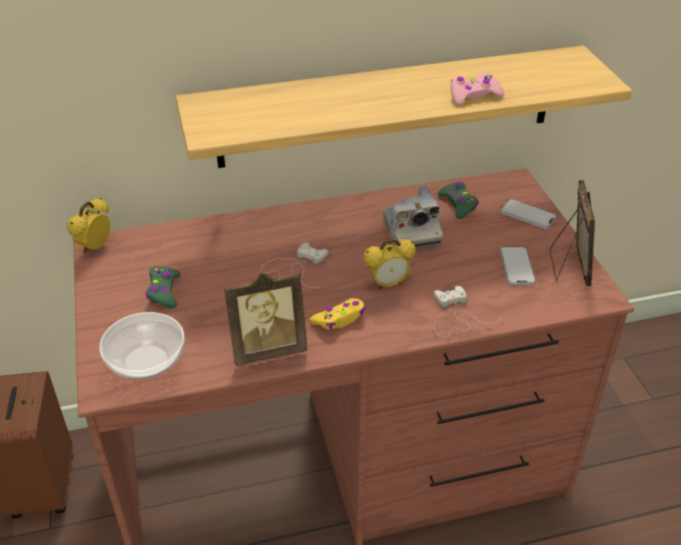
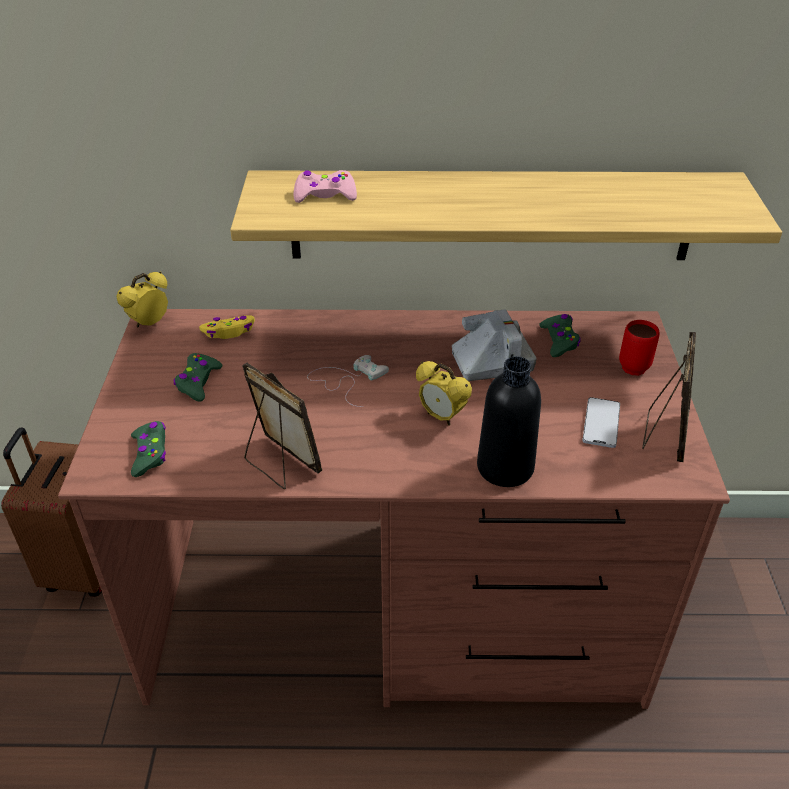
camera: 15 degrees right, 0 degrees up
bowl [99,312,185,379] -> green game controller [131,421,166,477]
picture frame [224,272,307,366] -> picture frame turned 135 degrees counterclockwise [242,363,323,489]
yellow game controller [309,298,365,330] -> yellow game controller moved to [199,315,255,339]
alarm clock [363,239,416,290] -> alarm clock turned 45 degrees clockwise [416,361,472,426]
camera [383,185,443,249] -> camera turned 105 degrees counterclockwise [452,310,536,381]
white game controller [433,286,502,337] -> black bottle [477,356,541,487]
pink game controller [451,73,504,105] -> pink game controller moved to [294,170,357,203]
phone [500,199,556,229] -> red mug [619,320,660,376]

